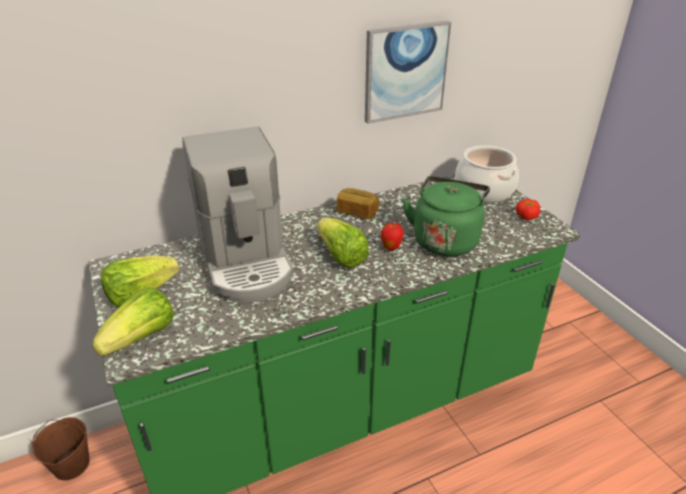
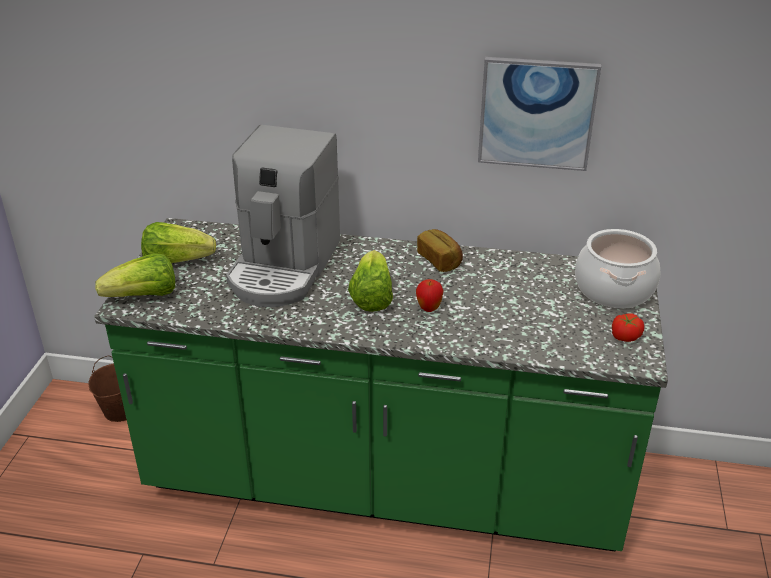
camera: 35 degrees right, 0 degrees up
green kettle [402,176,490,256] -> none

